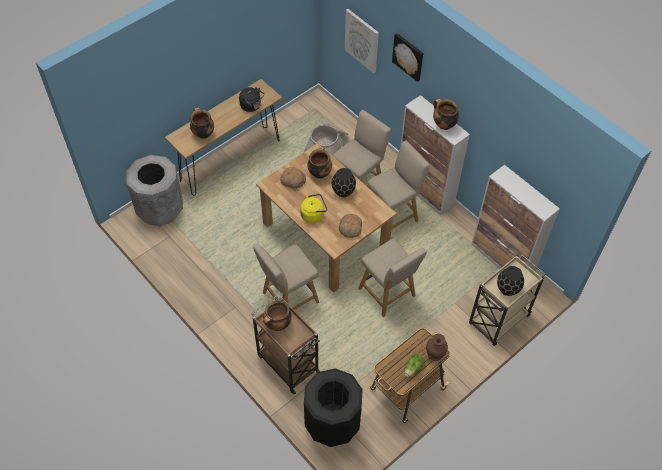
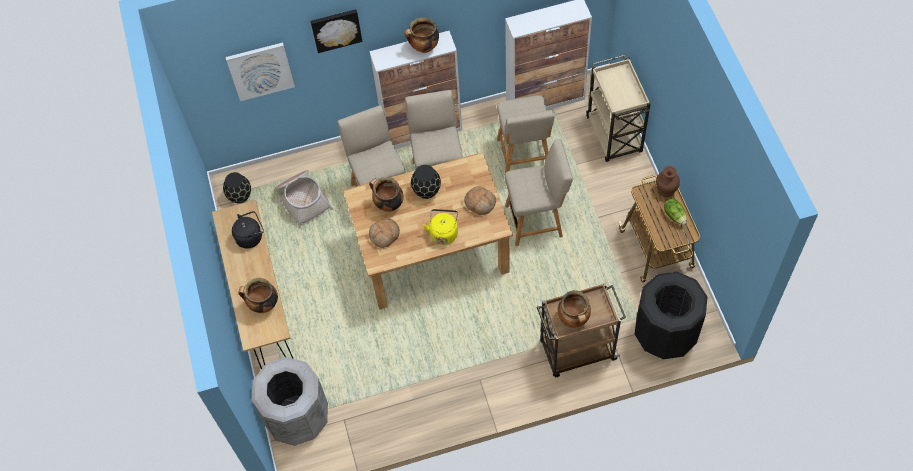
camera: 60 degrees left, 5 degrees up
beige chair [253,244,319,310] -> beige chair moved to [497,95,554,173]
black vase [497,266,524,296] -> black vase moved to [223,172,251,203]

